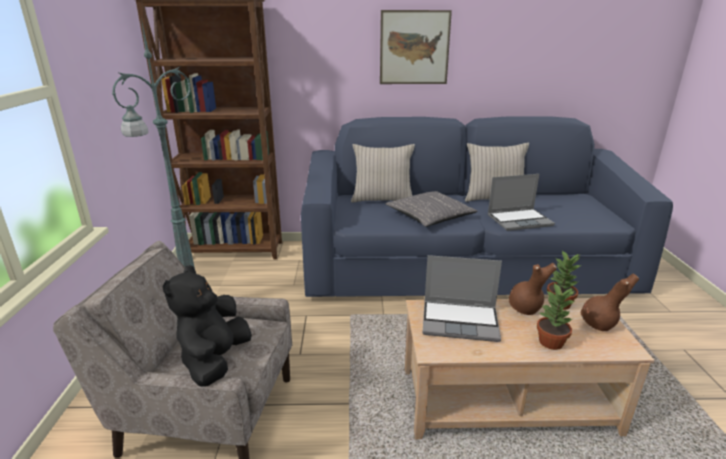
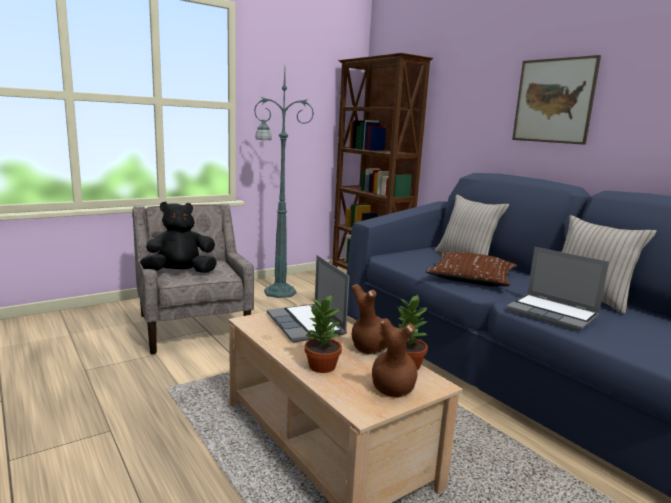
camera: 55 degrees right, 10 degrees down
grey pillow [385,191,478,227] -> brown pillow [425,252,517,287]

